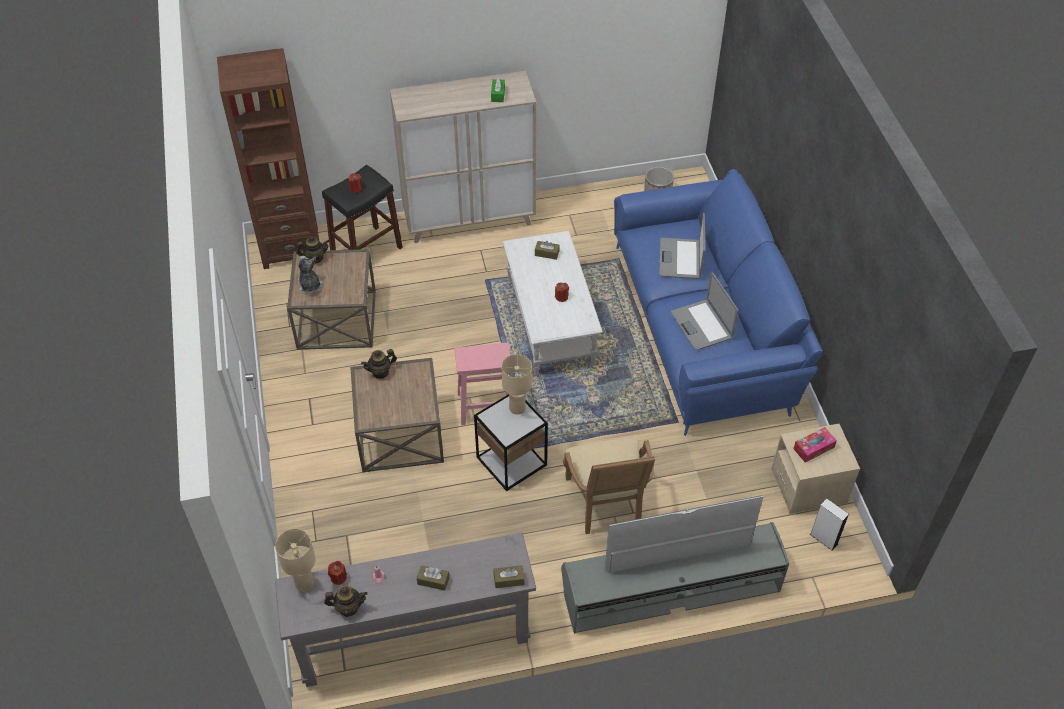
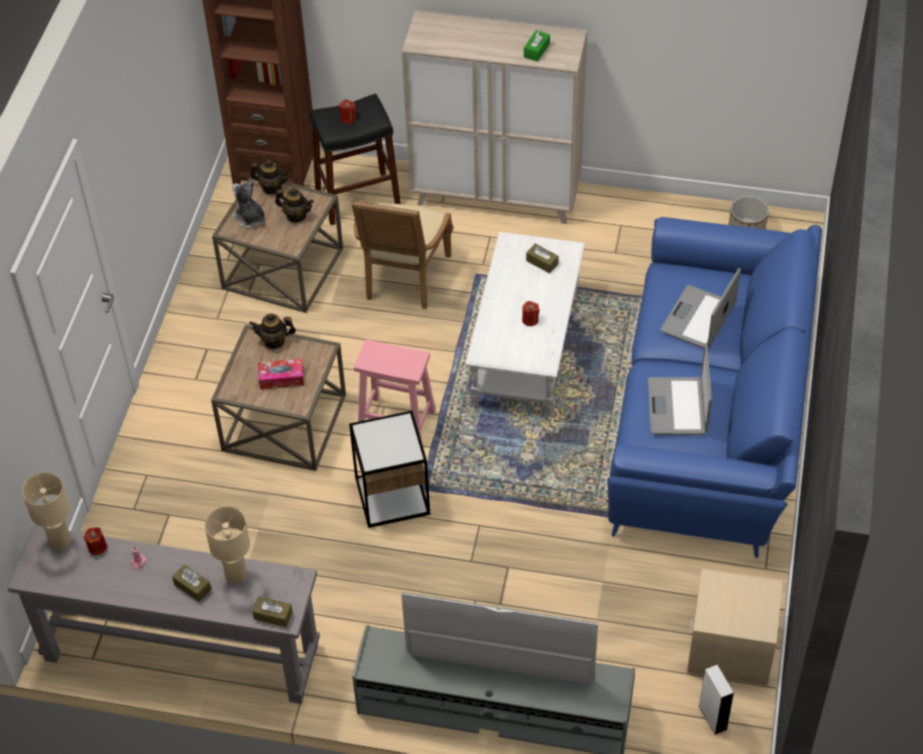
camera: 25 degrees right, 0 degrees up
plush toy [298,256,322,295] -> plush toy turned 45 degrees counterclockwise [232,180,265,229]
teapot [324,586,367,617] -> teapot moved to [275,188,314,222]
beige table lamp [502,354,532,415] -> beige table lamp moved to [205,506,250,584]
beige armchair [563,438,655,534] -> beige armchair moved to [352,200,454,309]
tissue box [793,427,837,463] -> tissue box moved to [258,359,304,390]

